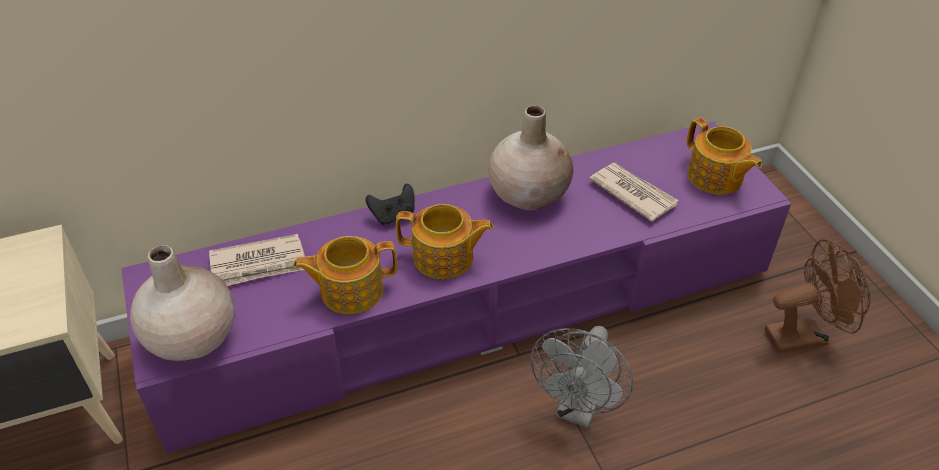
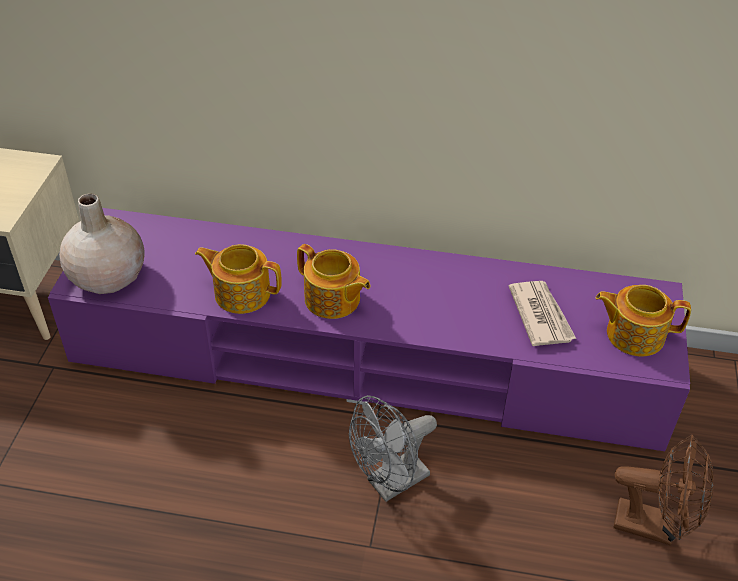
camera: 30 degrees right, 0 degrees up
newspaper [209,234,305,286] -> none
black game controller [365,184,415,225] -> none
beige vase [488,105,574,211] -> none
teapot [687,118,762,195] -> teapot turned 105 degrees clockwise [595,285,691,357]

